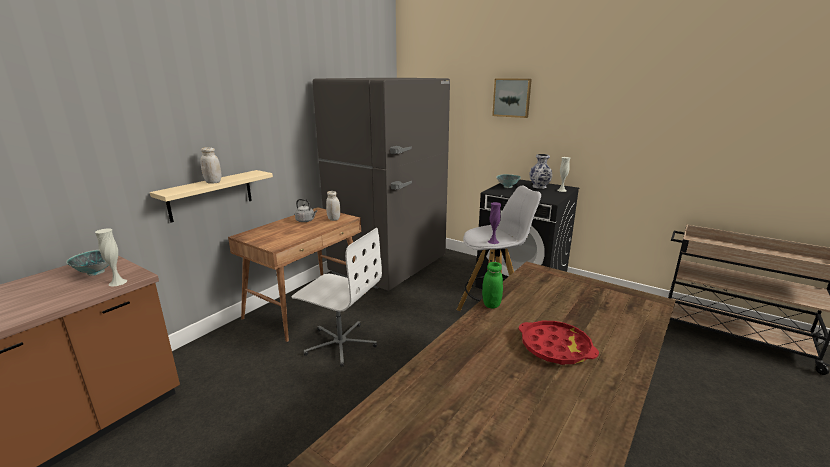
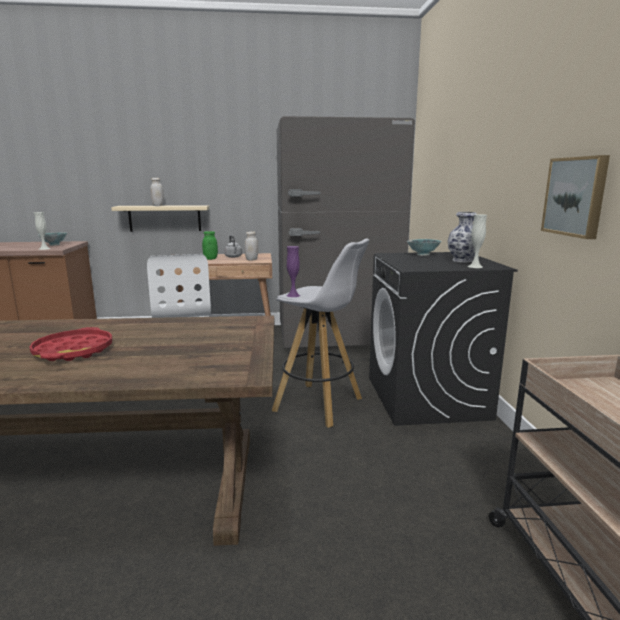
camera: 50 degrees right, 5 degrees down
green jar [482,262,503,309] -> green jar moved to [202,231,218,260]
picture [492,78,532,118] -> picture moved to [541,155,610,239]

